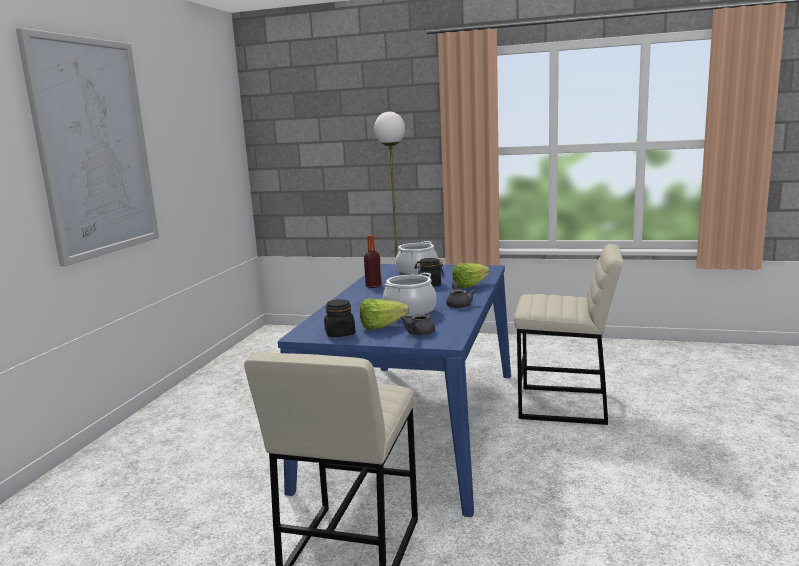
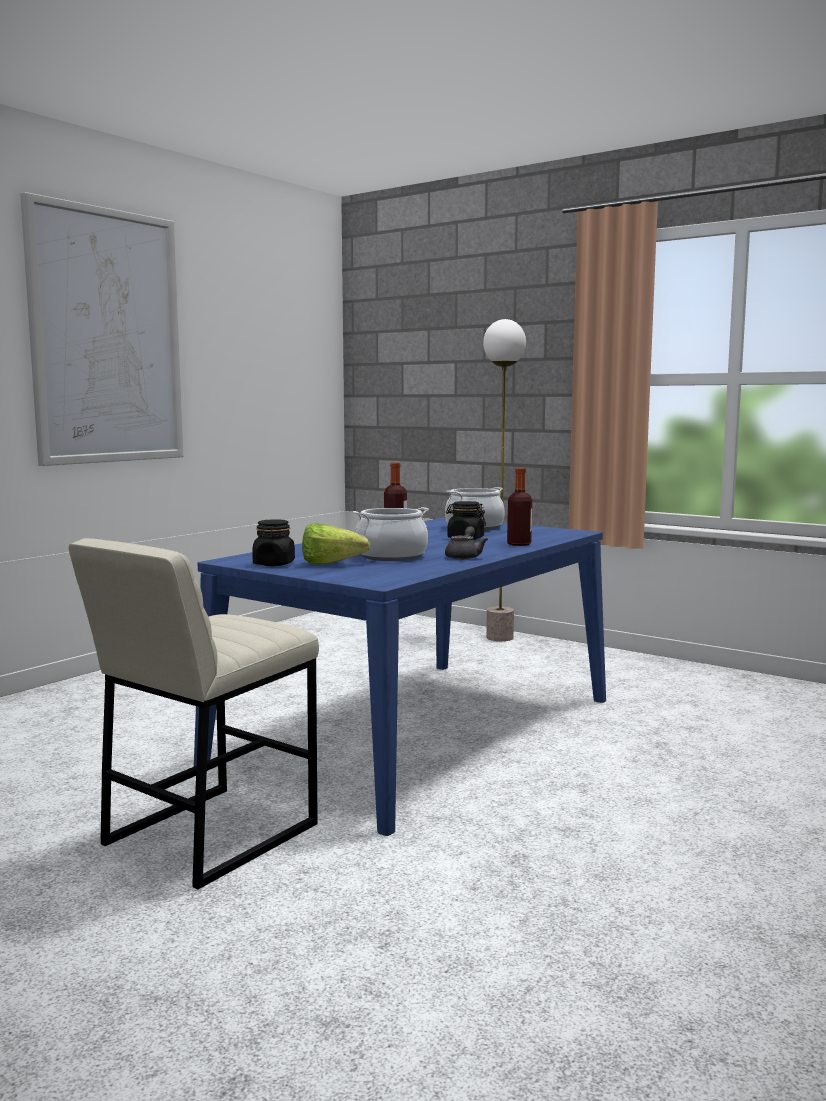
camera: 20 degrees right, 5 degrees down
grey teapot [401,314,435,336] -> none
lettuce [452,263,490,289] -> bottle [507,468,532,546]
beige chair [514,244,623,425] -> none

